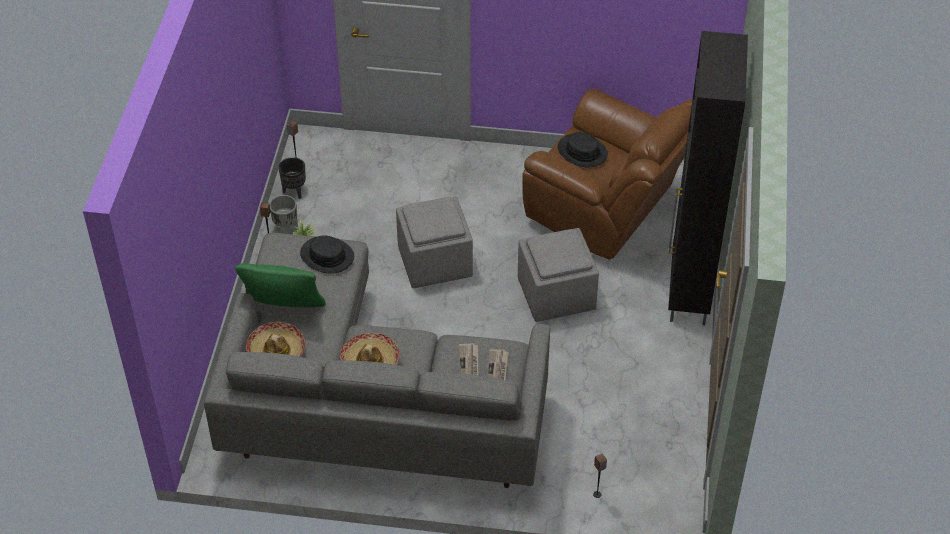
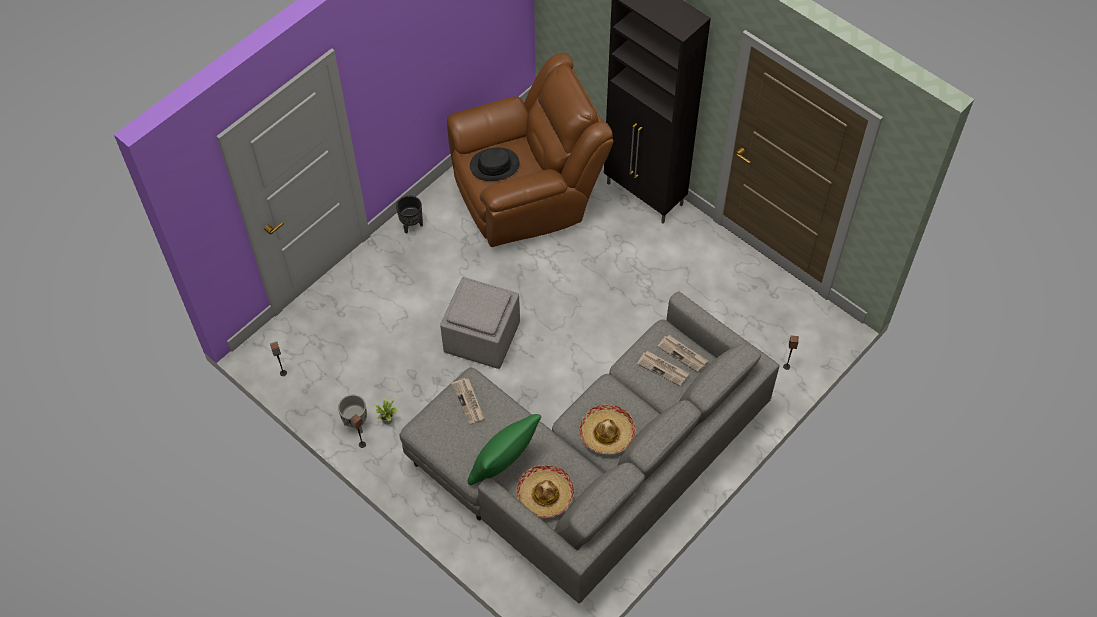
camera: 55 degrees left, 10 degrees up
black planter [278,157,306,199] -> black planter moved to [396,195,423,234]
black hat [300,235,354,274] -> newspaper [451,378,484,424]
grey ottoman [518,228,599,322] -> none

